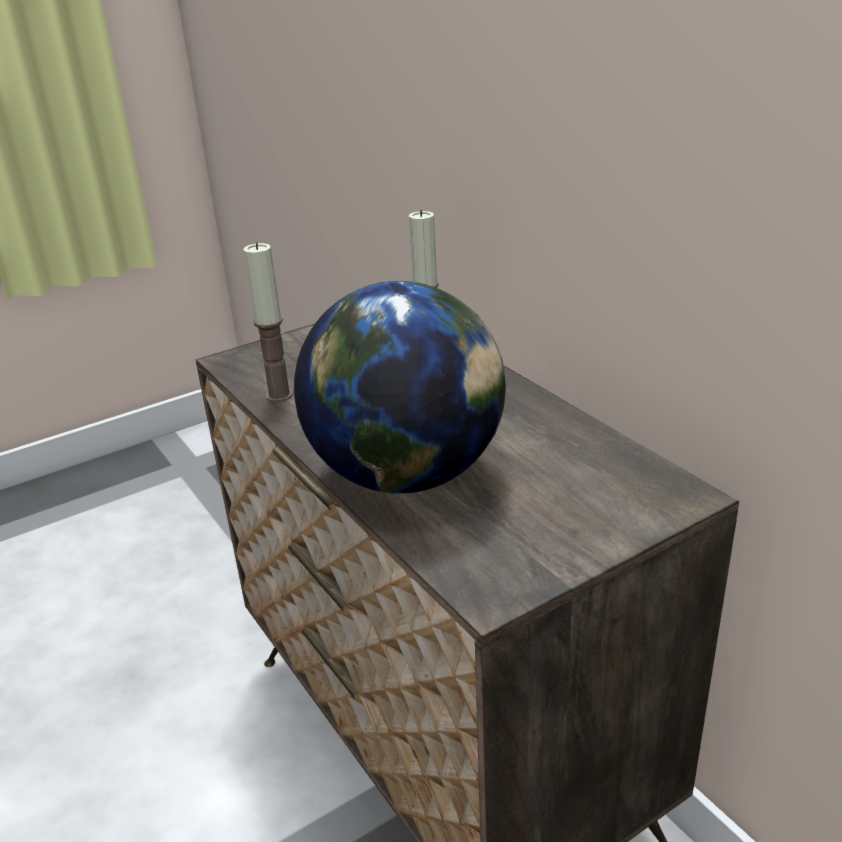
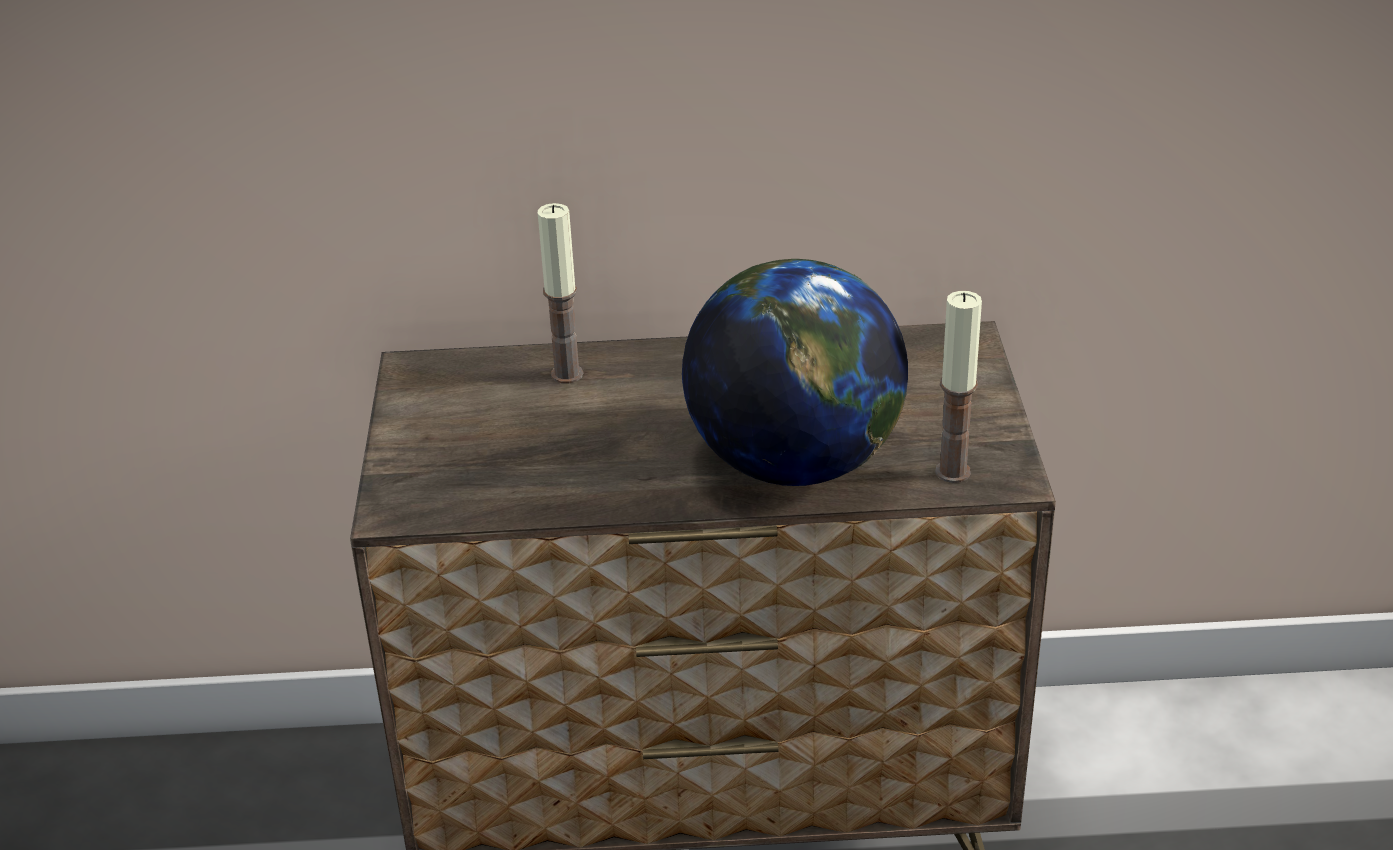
camera: 60 degrees left, 5 degrees up
candle [244,242,293,402] -> candle moved to [935,291,982,483]

